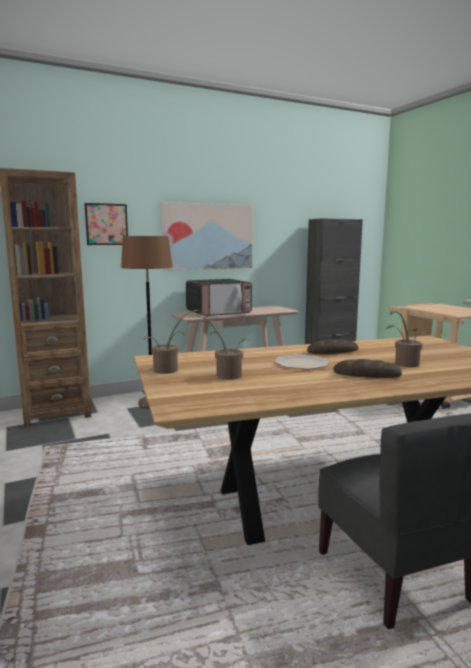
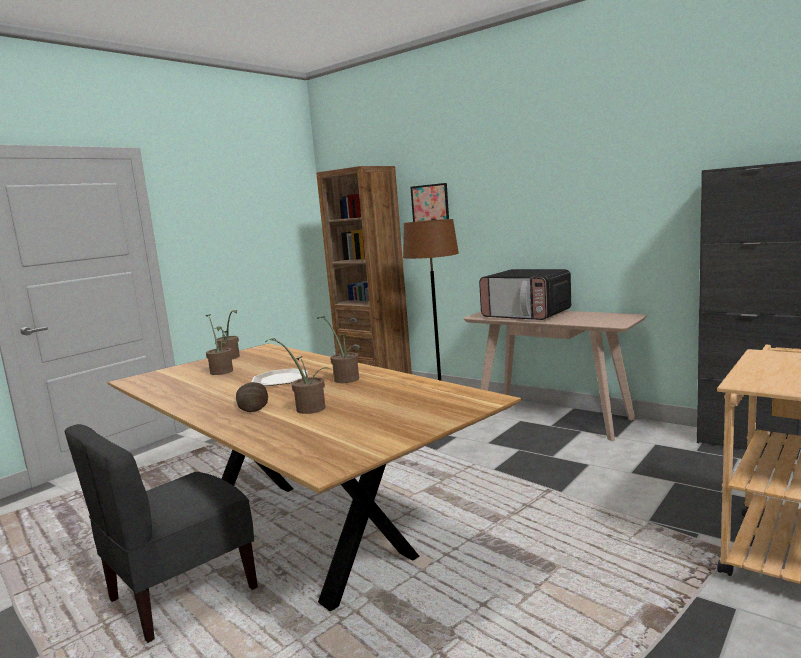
camera: 65 degrees right, 0 degrees up
picture [160,202,253,270] -> none
bread [307,339,358,354] -> potted plant [317,316,360,383]

